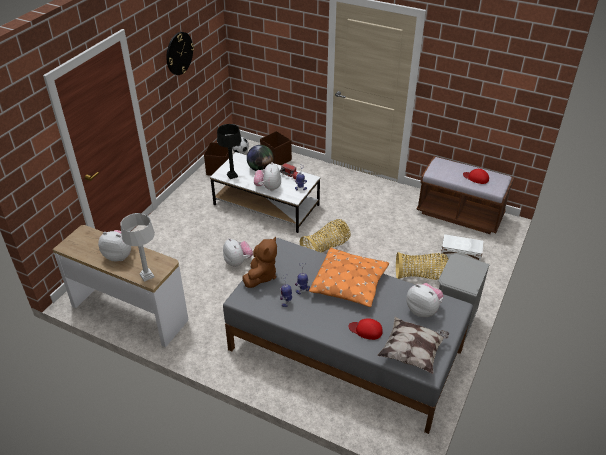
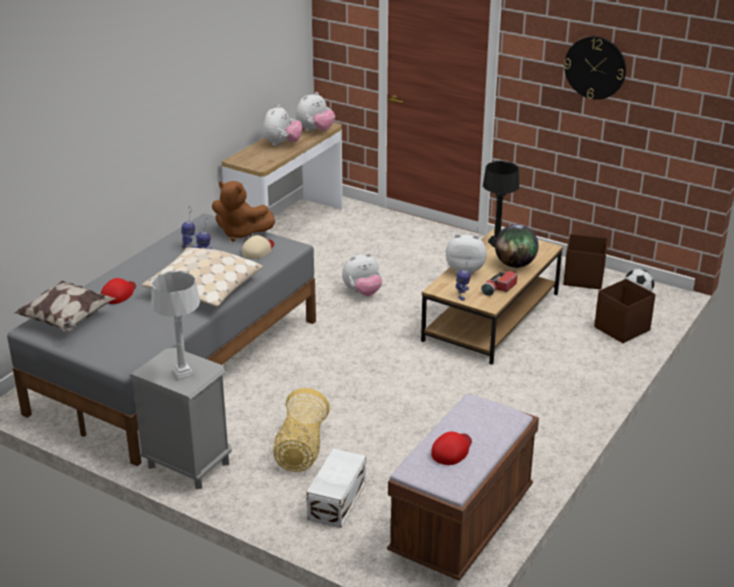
camera: 95 degrees right, 10 degrees down
grey table lamp [121,213,155,282] -> grey table lamp moved to [151,271,200,381]
white coffee table [210,152,321,233] -> brown coffee table [421,228,563,364]
basket [300,219,351,253] -> none
orange pillow [309,248,389,307] -> beige pillow [142,248,263,307]
plush toy [406,283,443,317] -> plush toy moved to [296,92,335,132]
none -> beige cap [242,235,274,259]

